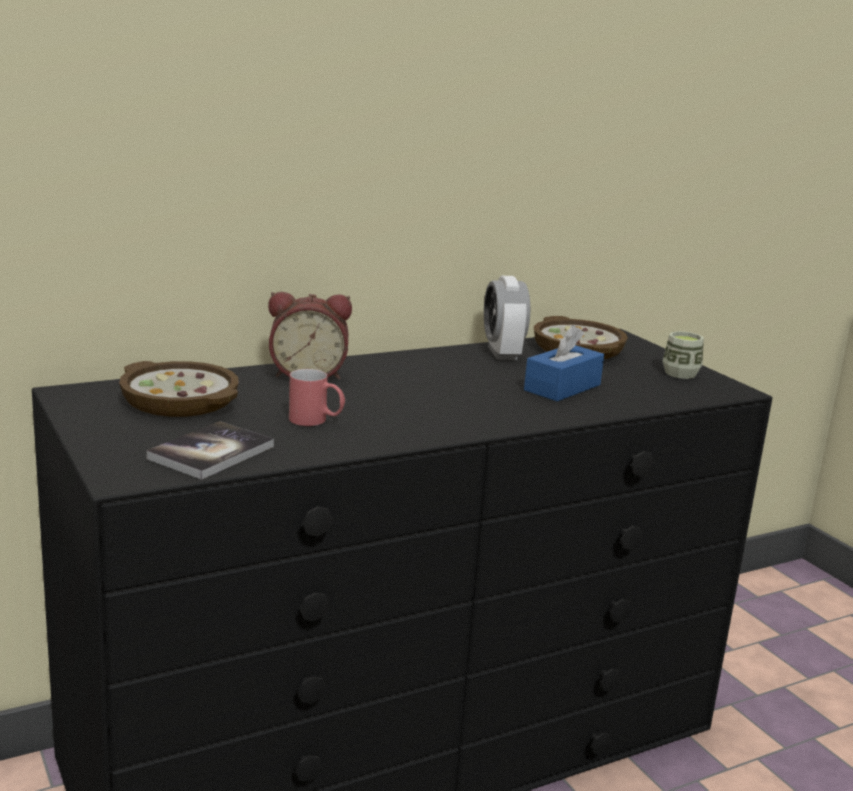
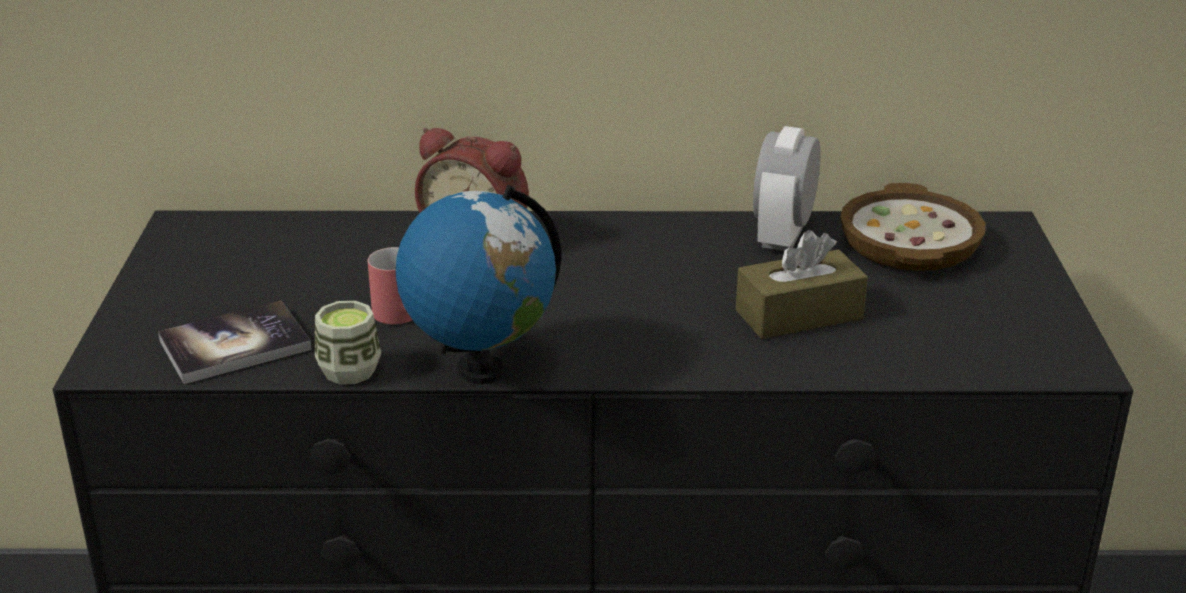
camera: 30 degrees right, 10 degrees up
bowl [119,361,239,417] -> none
blue tissue box [524,325,604,401] -> brown tissue box [736,230,868,339]
cup [663,331,704,379] -> cup moved to [315,301,381,385]
none -> globe [396,185,561,384]

